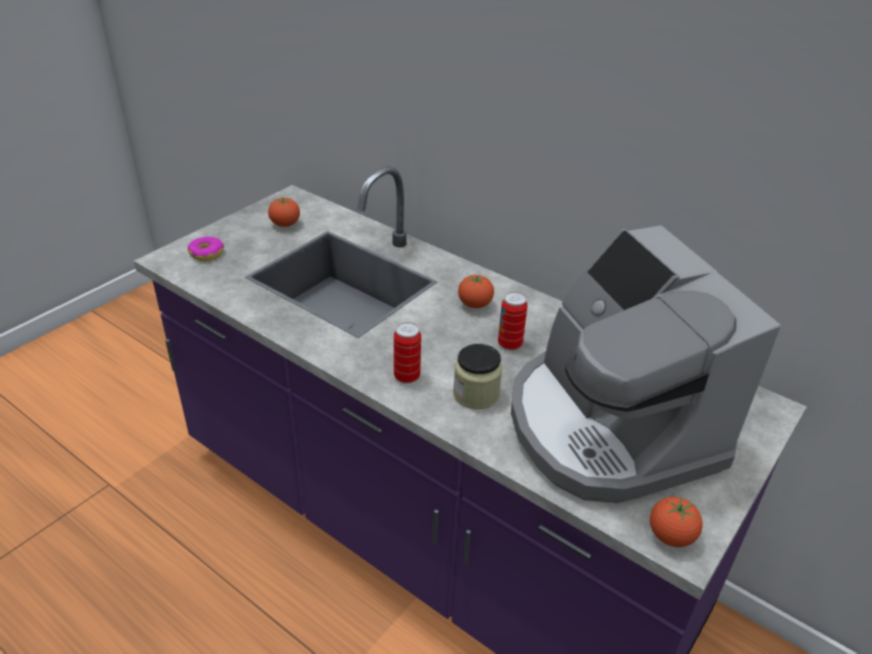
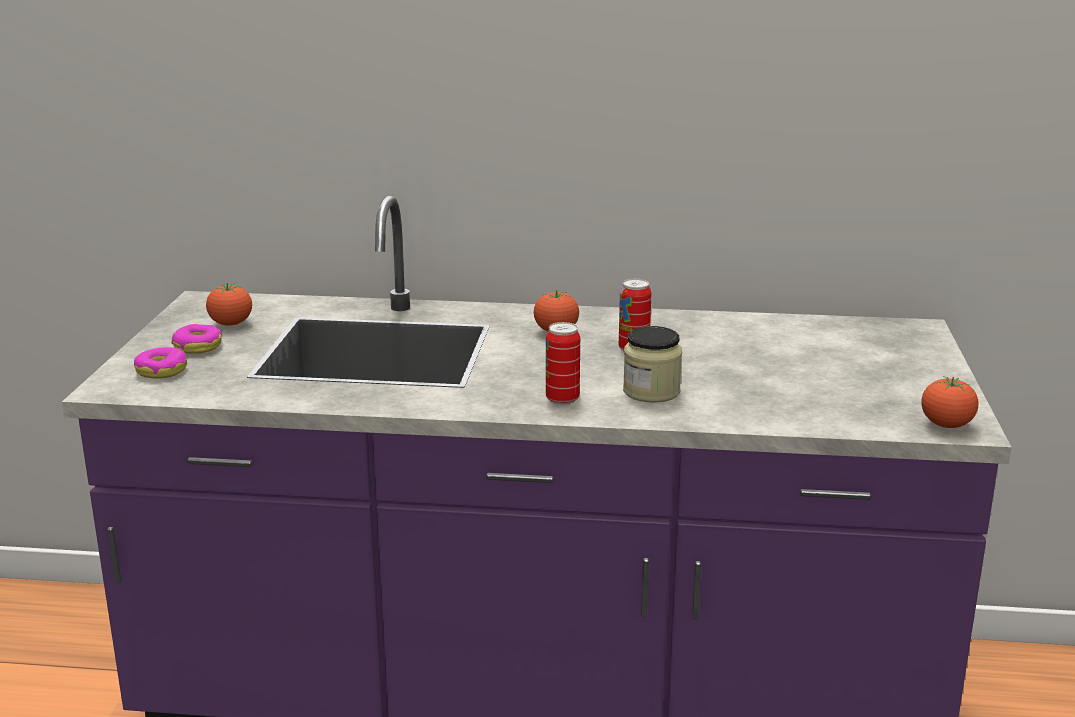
camera: 30 degrees left, 15 degrees down
coffee machine [511,225,781,503] -> none
none -> donut [172,324,223,354]

